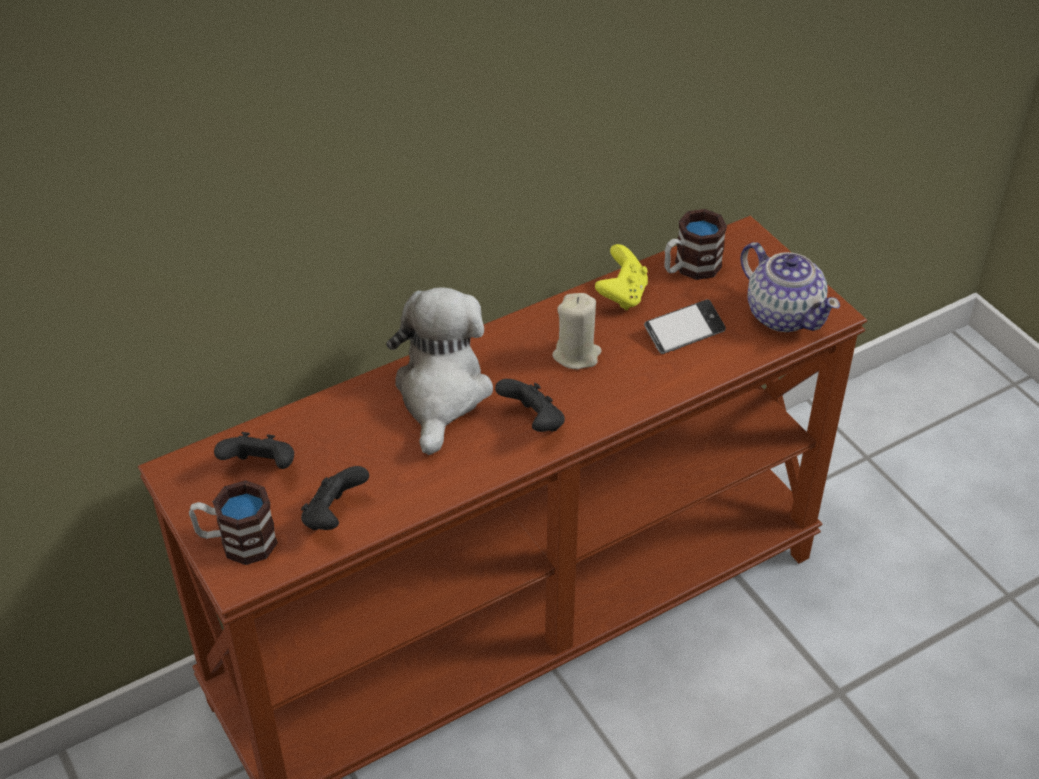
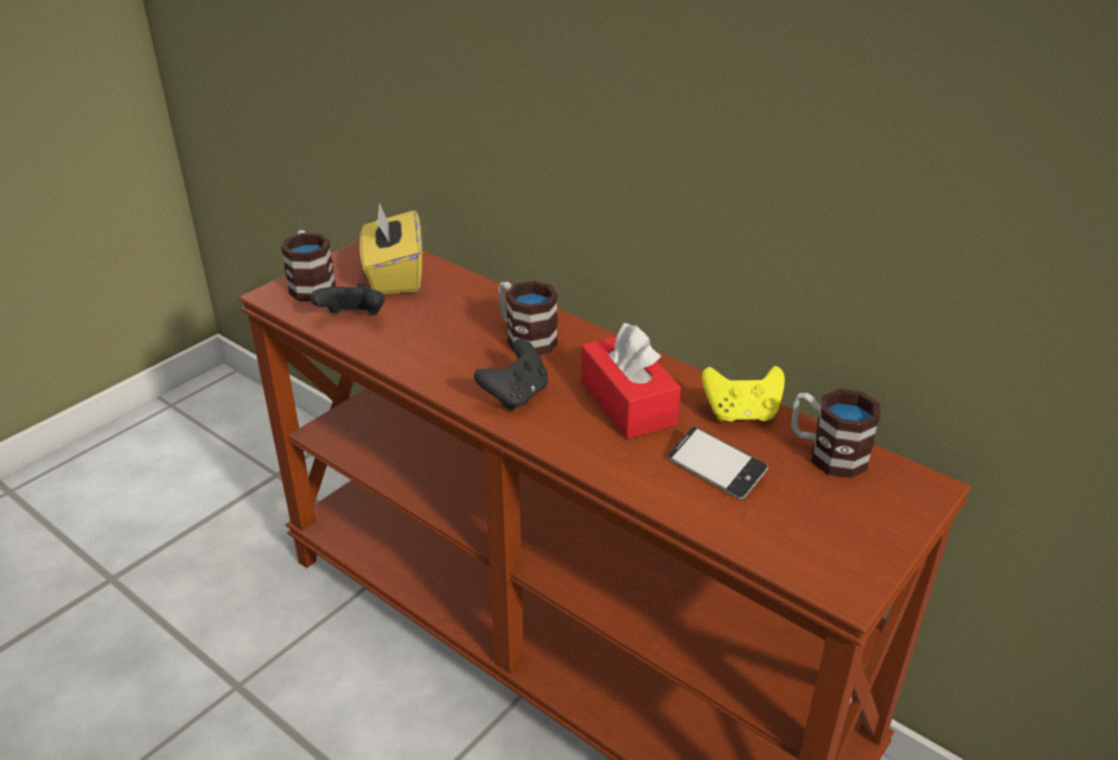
camera: 70 degrees right, 10 degrees down
black game controller [214,432,294,469] -> yellow tissue box [360,203,422,294]
plush toy [386,287,493,455] -> mug [498,281,558,355]
beige candle [552,293,602,369] -> red tissue box [581,323,681,439]
teapot [740,242,840,332] -> none

